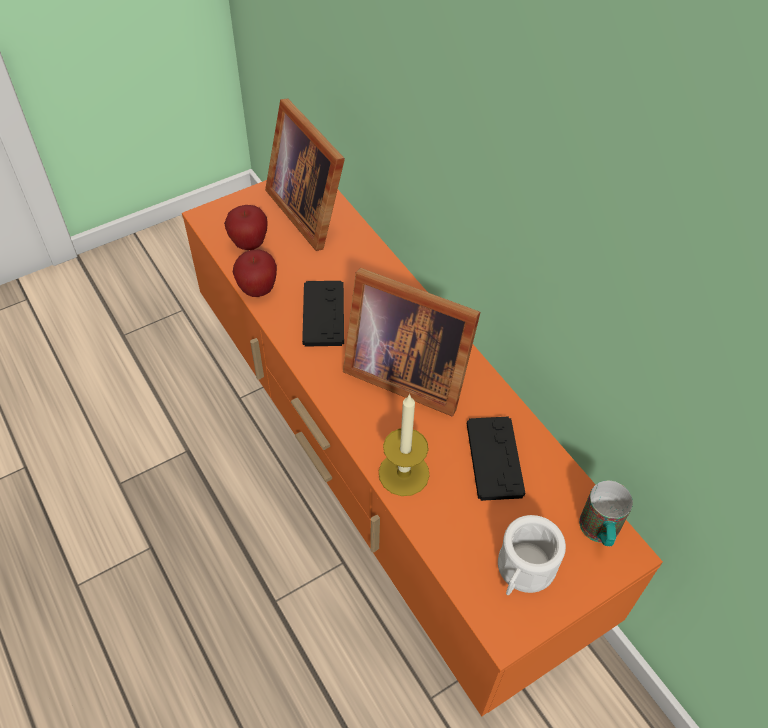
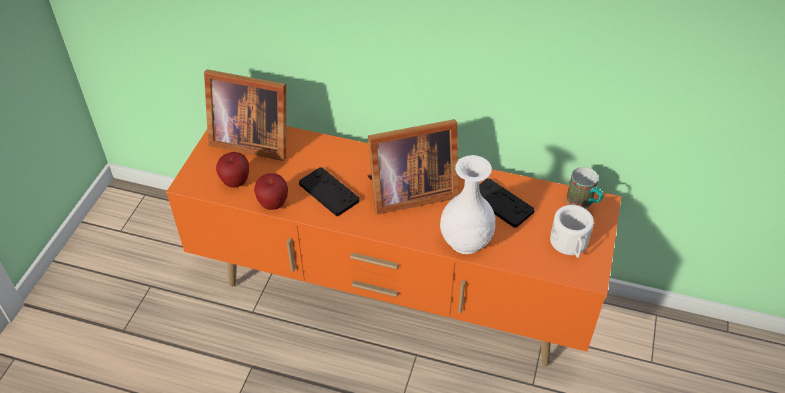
camera: 40 degrees left, 5 degrees down
candle [379,394,430,496] -> white vase [440,155,496,254]

